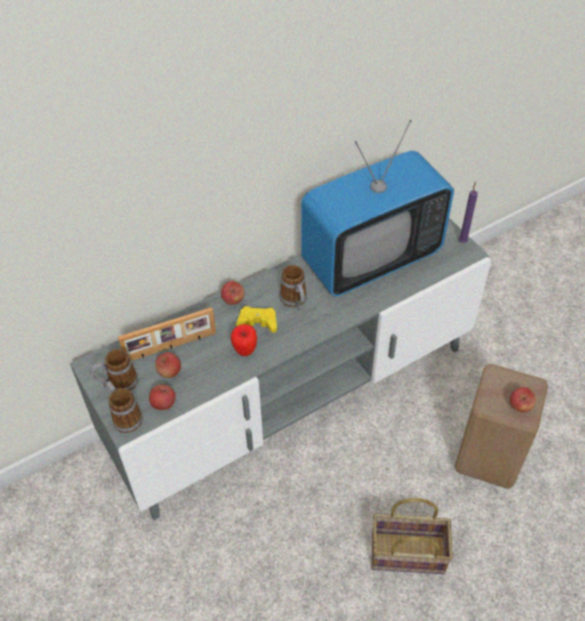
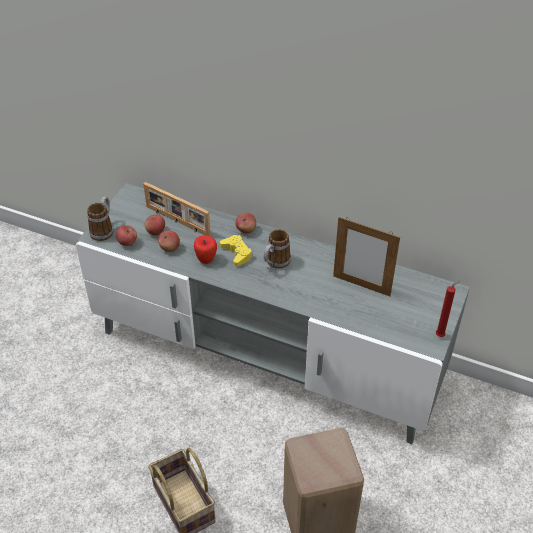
camera: 55 degrees right, 5 degrees down
mug [90,349,138,391] -> none
television [301,120,454,297] -> picture frame [333,217,400,296]
purple candle [459,181,478,243] -> red candle [436,281,460,337]
apple [510,387,536,412] -> apple moved to [158,230,180,252]

